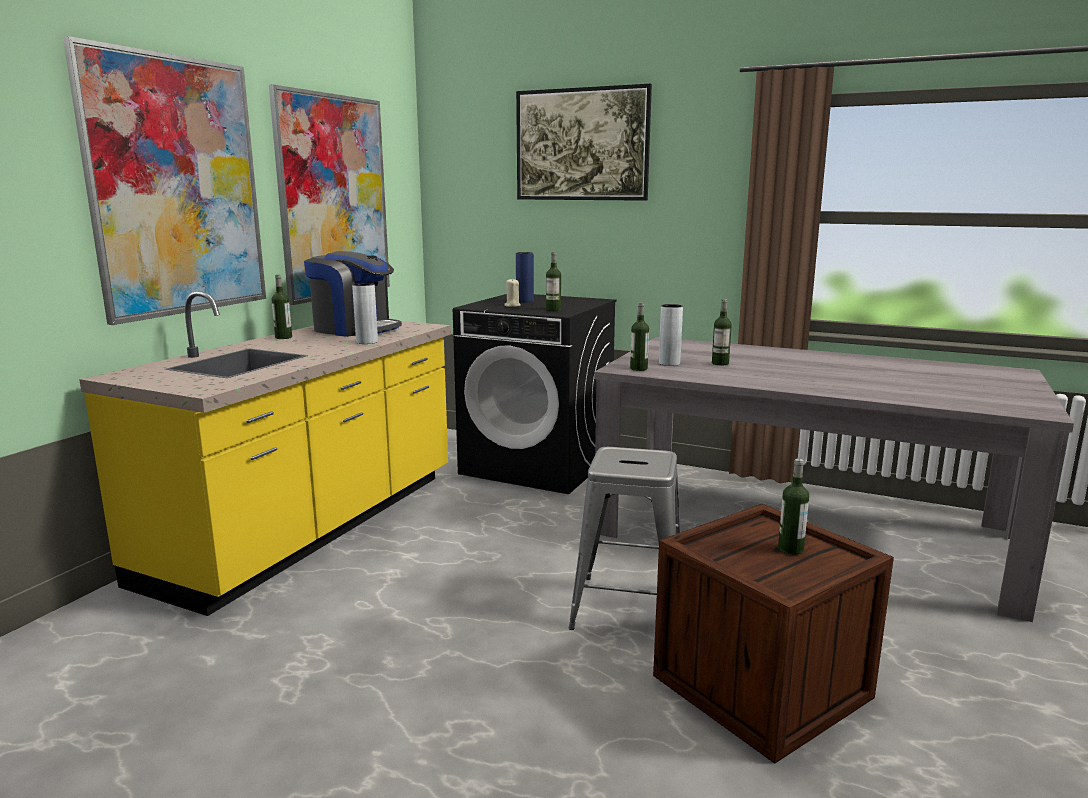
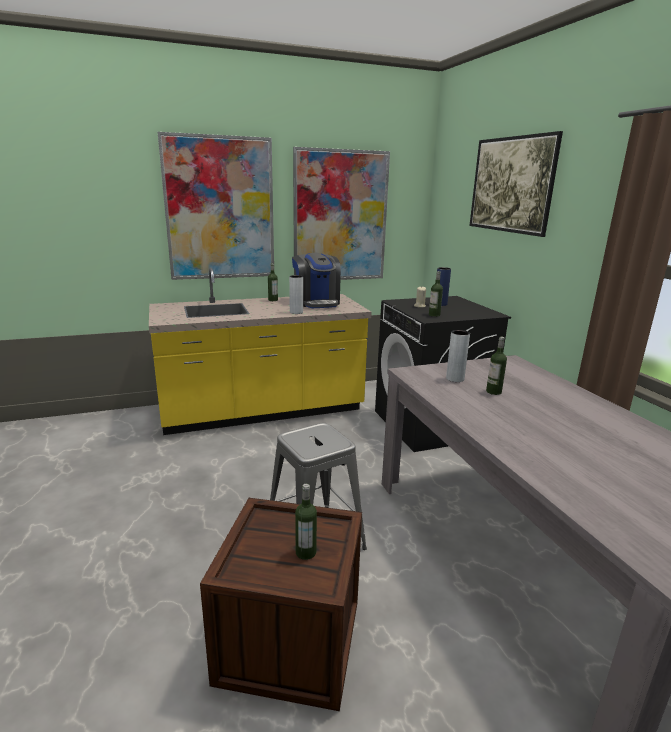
camera: 45 degrees right, 5 degrees up
bottle [630,302,649,371] -> none

